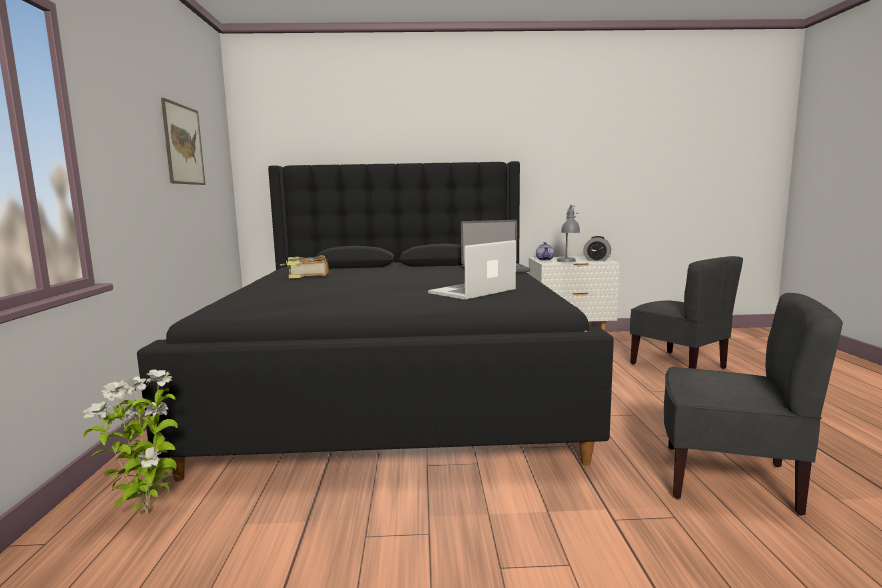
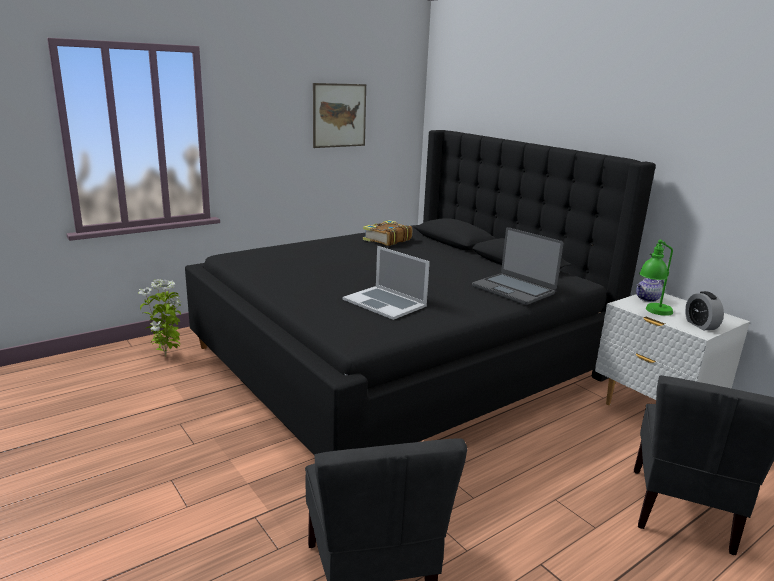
camera: 55 degrees right, 10 degrees up
laptop [428,240,516,300] -> laptop turned 150 degrees counterclockwise [343,246,430,320]
grey table lamp [557,205,580,262] -> green table lamp [639,240,673,316]

